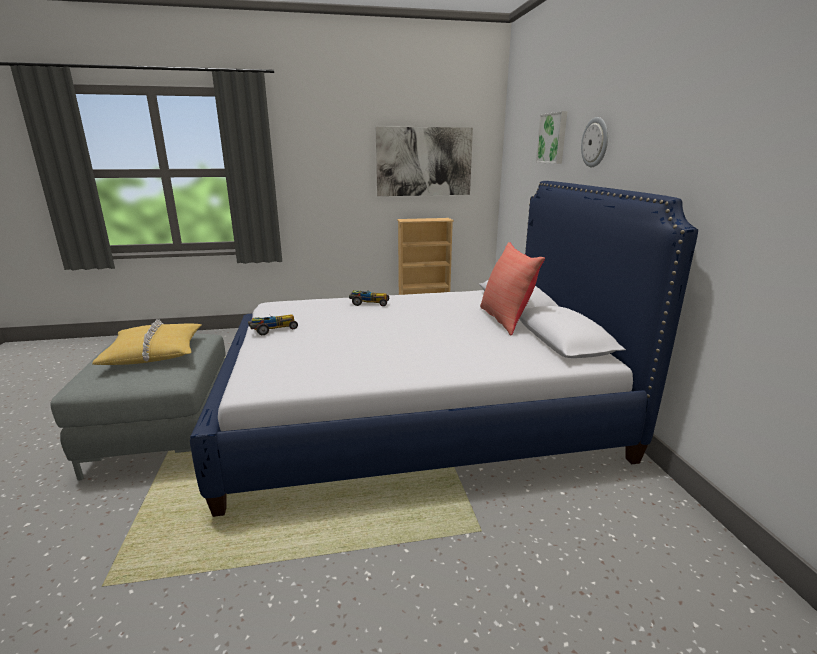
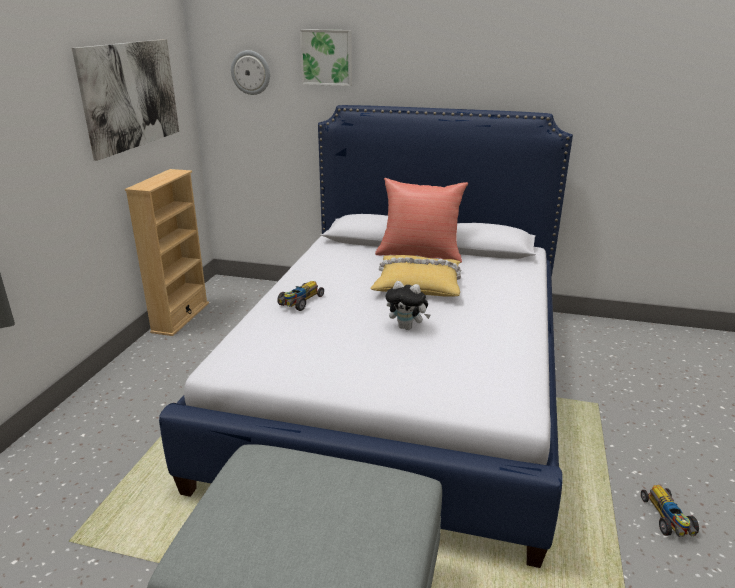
camera: 65 degrees left, 5 degrees up
yellow pillow [92,319,202,365] -> yellow pillow moved to [371,255,461,297]
toy car [248,315,298,335] -> toy car moved to [641,485,699,537]
wall clock [581,117,608,167] -> wall clock moved to [231,50,270,95]
none -> plush toy [385,281,430,330]

